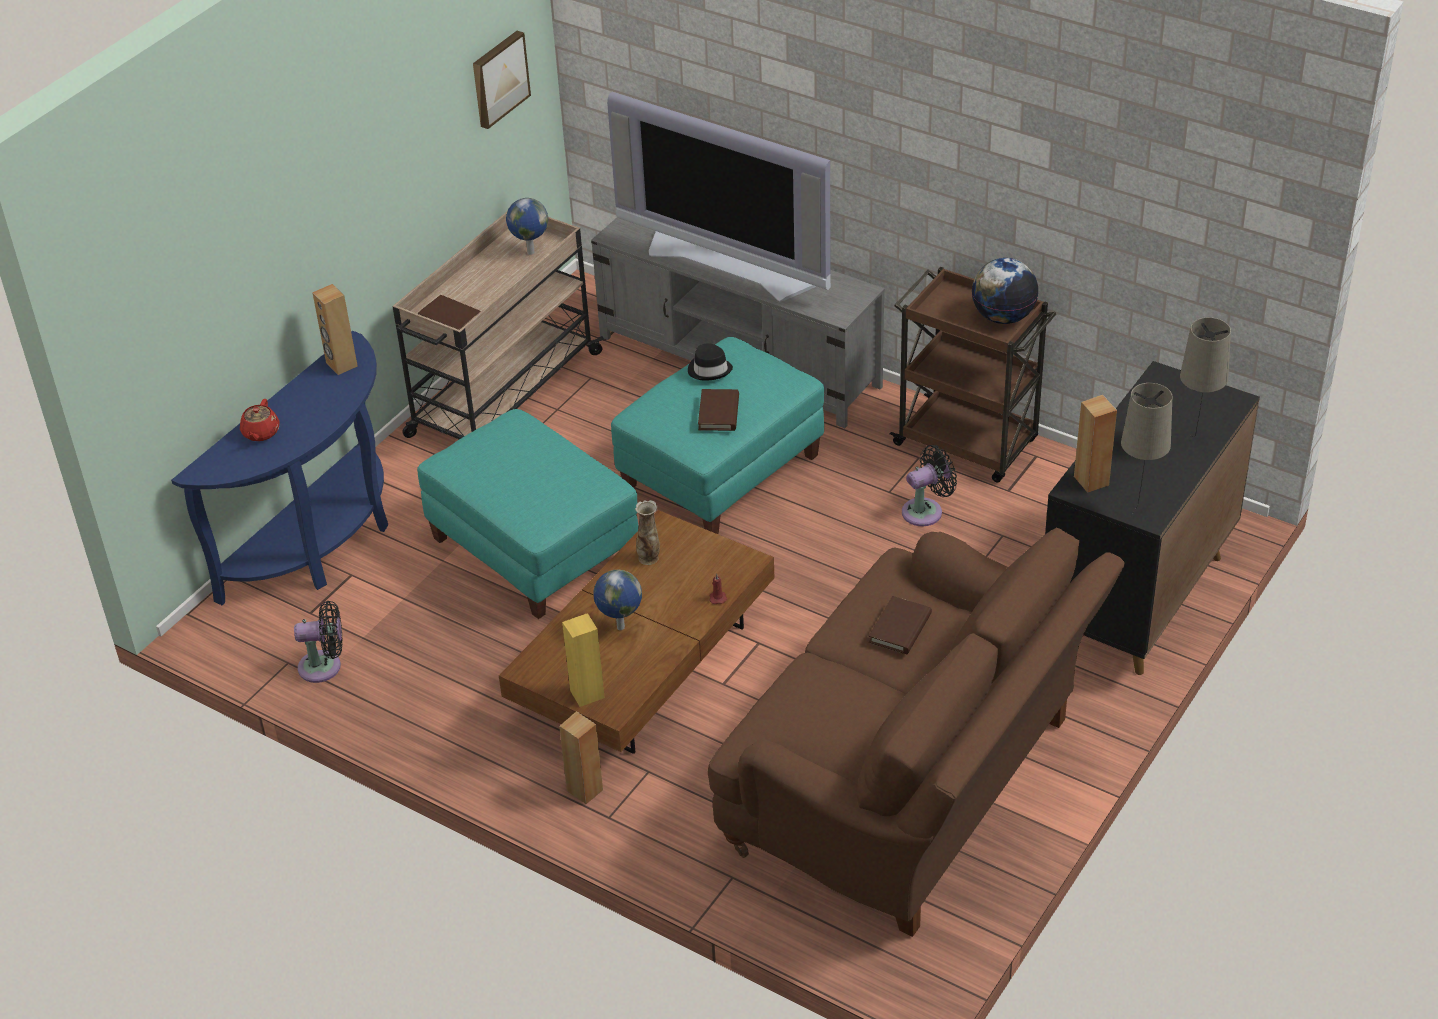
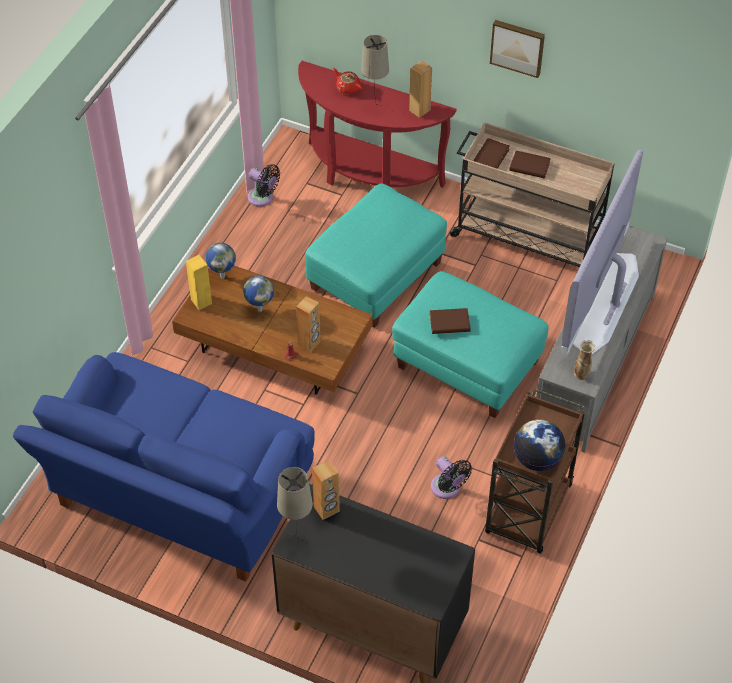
camera: 80 degrees right, 10 degrees up
blue console table [171,331,388,605] -> red console table [298,61,457,188]
red teapot [240,399,280,441] -> red teapot turned 45 degrees clockwise [333,68,362,94]
black fan [294,601,342,683] -> black fan turned 45 degrees counterclockwise [248,164,280,207]
picture [473,31,531,129] -> picture moved to [490,20,545,78]
globe [506,198,548,255] -> globe moved to [206,243,236,279]
brown speaker [559,711,603,804] -> brown speaker moved to [296,296,320,352]
vase [635,500,660,565] -> vase moved to [574,340,595,380]
black hat [688,343,733,381] -> none
brown sofa [708,528,1125,937] -> blue sofa [13,352,315,582]
brown book [868,596,932,654] -> brown book moved to [509,151,551,179]
beige table lamp [1180,317,1231,437] -> beige table lamp moved to [361,35,389,106]

